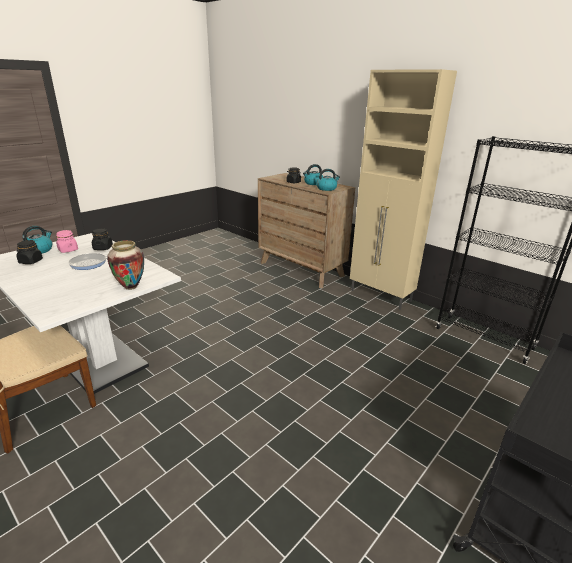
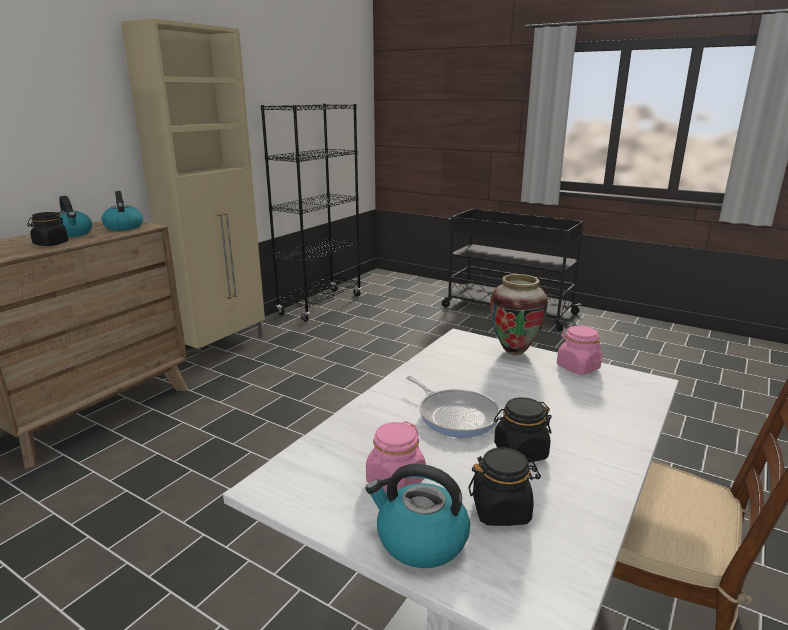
camera: 100 degrees left, 5 degrees down
black jar [92,228,113,250] -> black jar moved to [494,397,552,463]
none -> pink jar [557,326,602,375]

